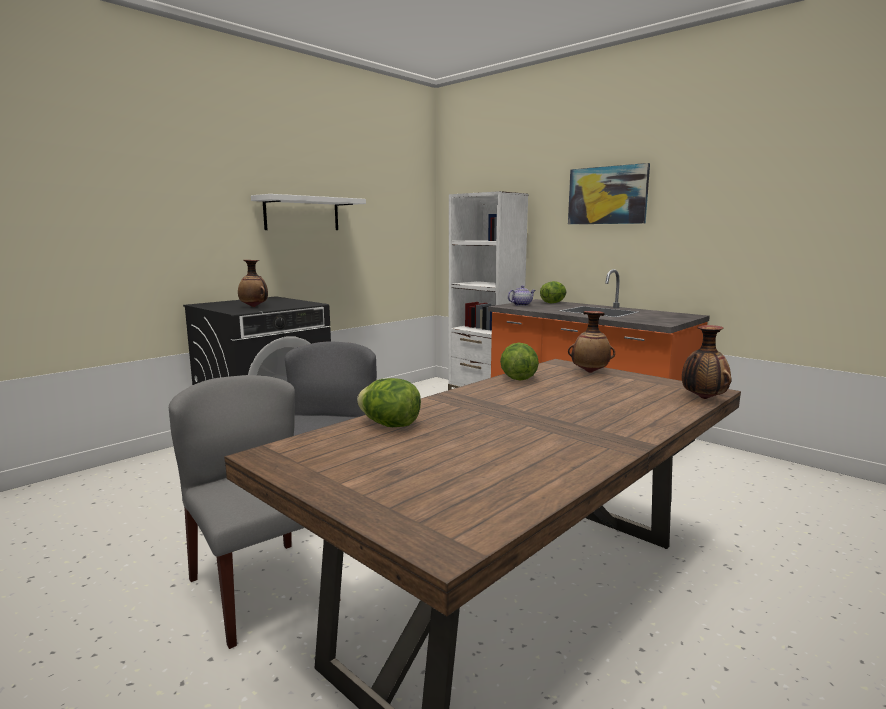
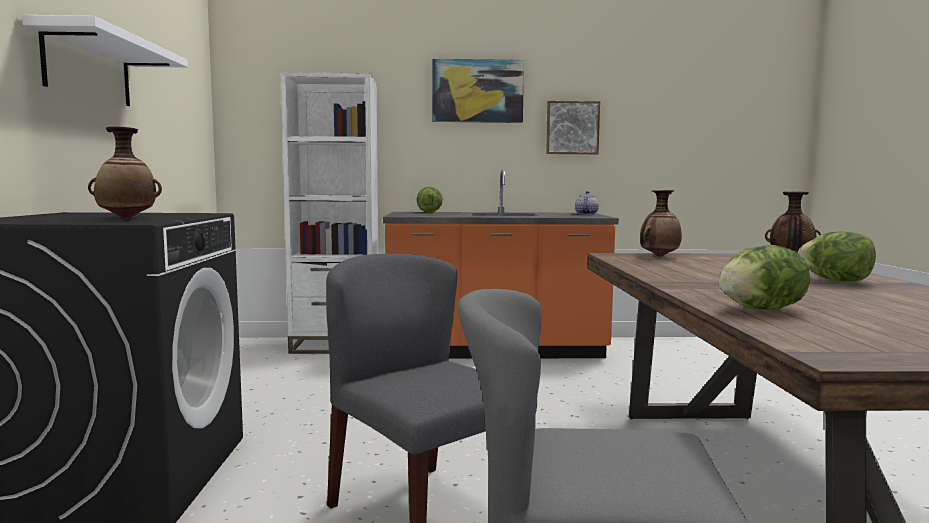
camera: 45 degrees left, 5 degrees down
lettuce [500,343,539,381] -> lettuce moved to [798,231,876,282]
teapot [508,286,536,306] -> teapot moved to [575,191,599,215]
none -> picture [546,101,600,154]

